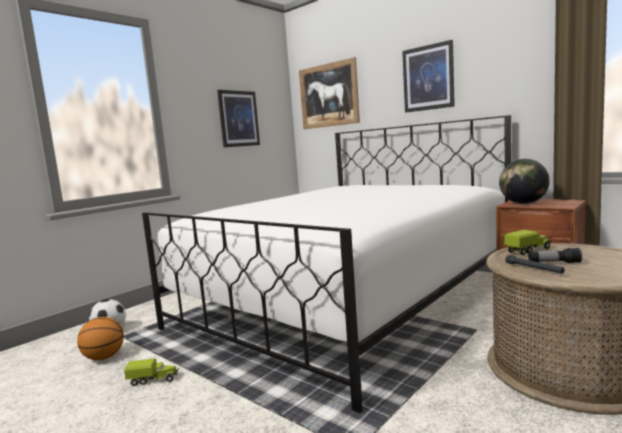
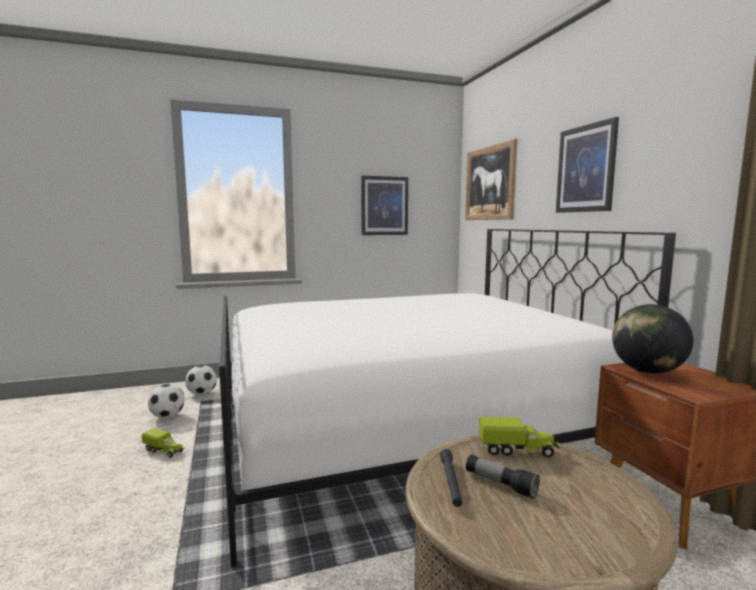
camera: 30 degrees right, 0 degrees up
basketball [77,317,124,360] -> football [148,384,185,418]

